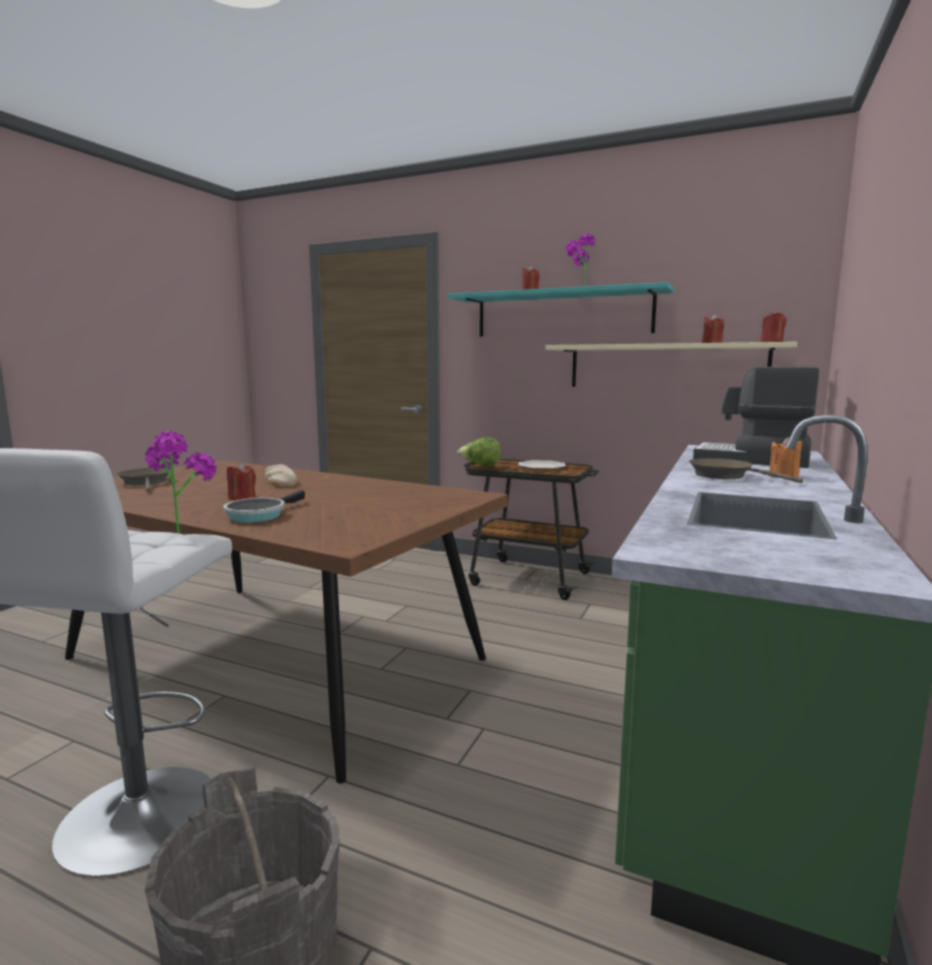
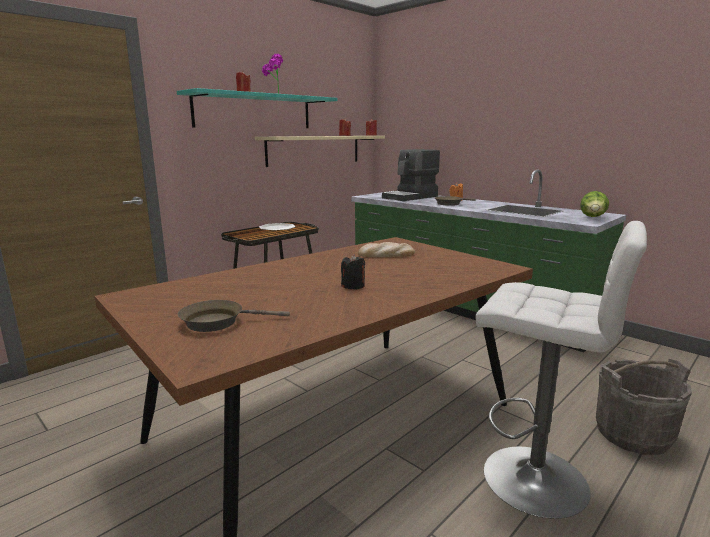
camera: 70 degrees left, 5 degrees up
potted plant [145,431,217,533] -> none
frying pan [223,490,305,523] -> none
red candle [227,462,256,501] -> black candle [341,254,365,290]
bread [265,464,298,487] -> bread moved to [358,242,415,257]
lettuce [458,437,501,466] -> lettuce moved to [580,191,609,217]

